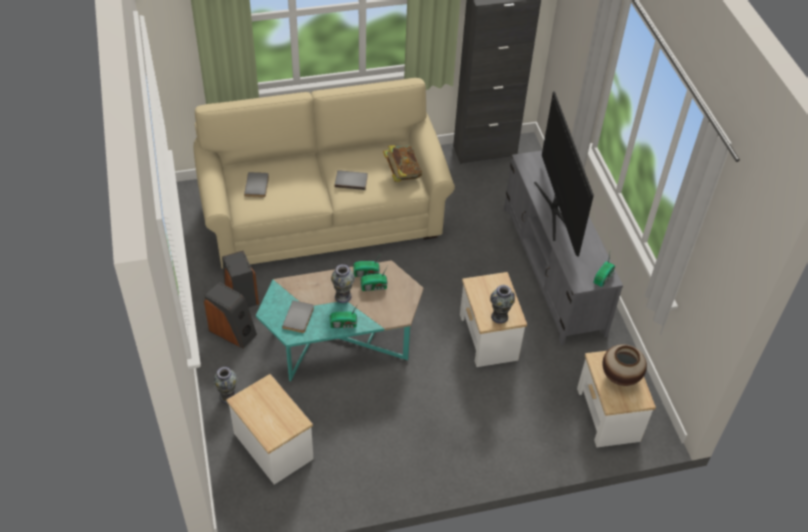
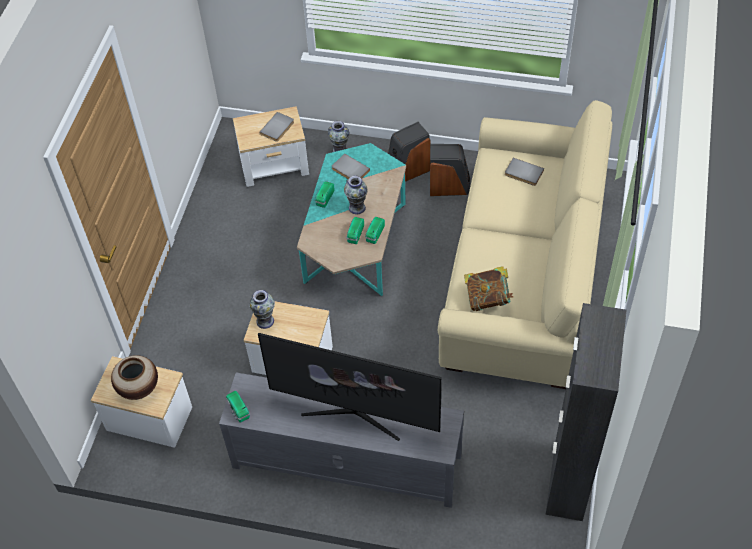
camera: 120 degrees right, 5 degrees up
grey book [335,170,368,190] -> grey book moved to [259,112,294,142]

